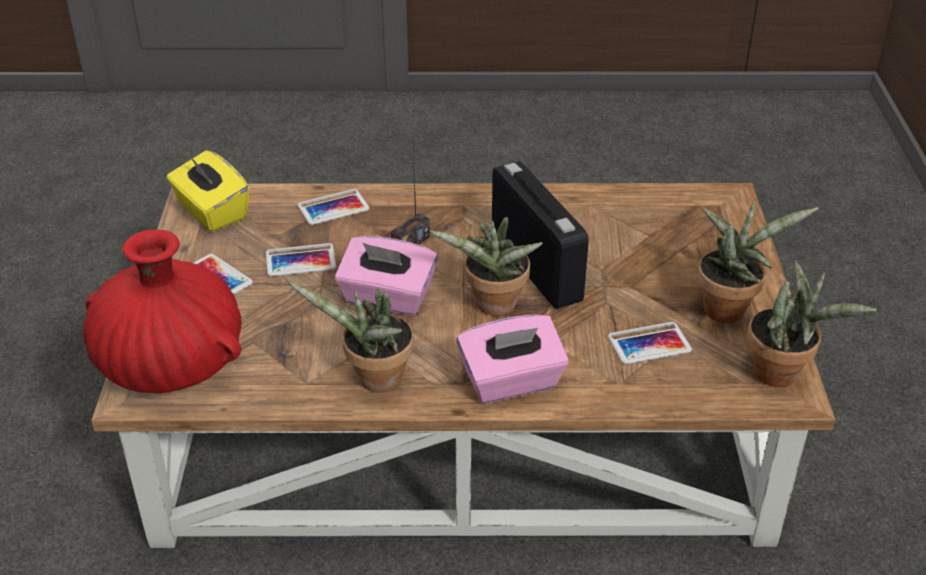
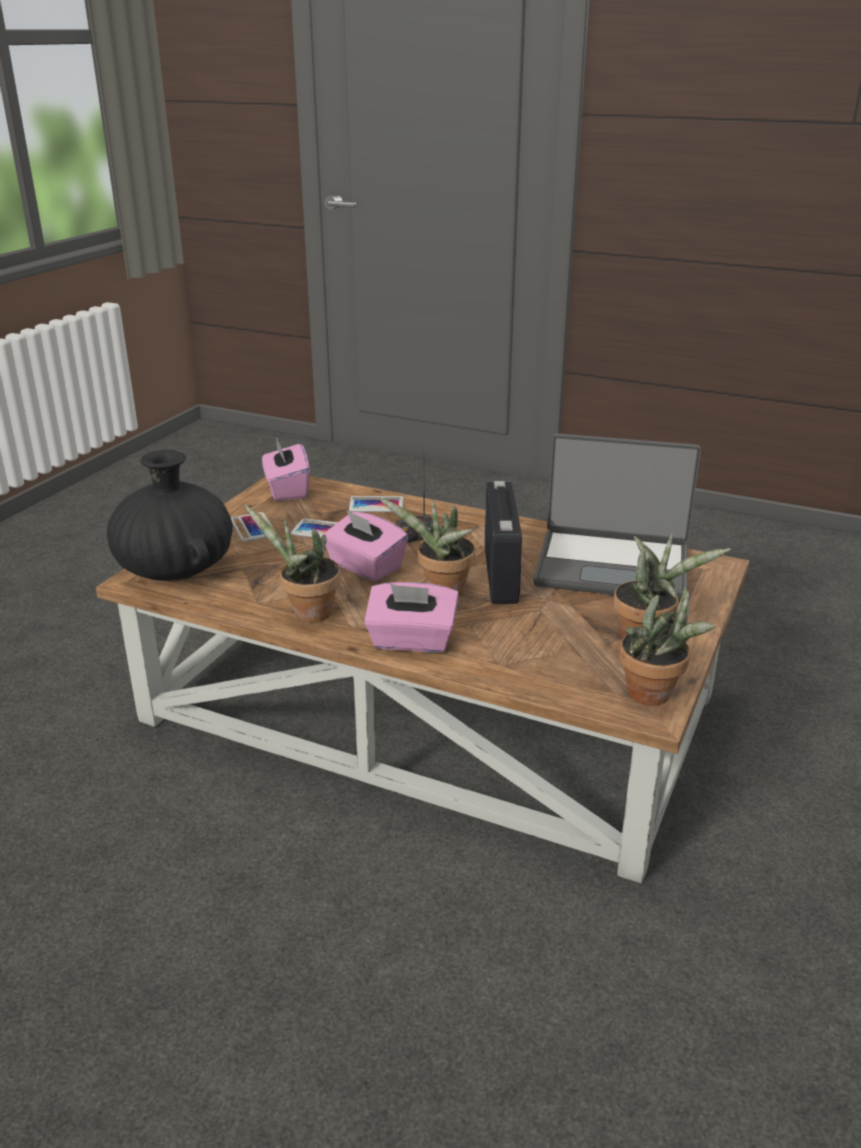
camera: 25 degrees right, 10 degrees down
red vase [83,229,241,393] -> black vase [107,450,233,581]
yellow tissue box [166,150,249,232] -> pink tissue box [262,437,310,501]
phone [608,322,692,364] -> none
none -> laptop [533,434,701,602]

